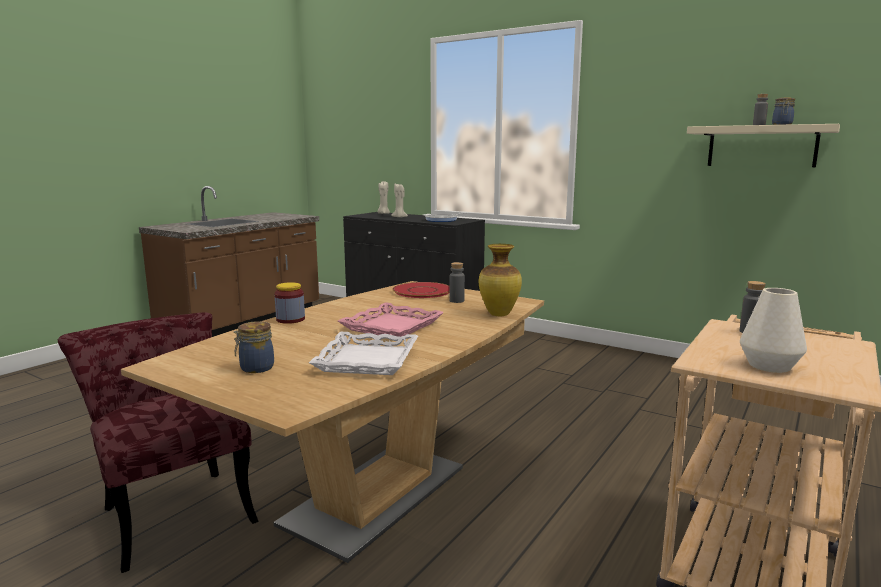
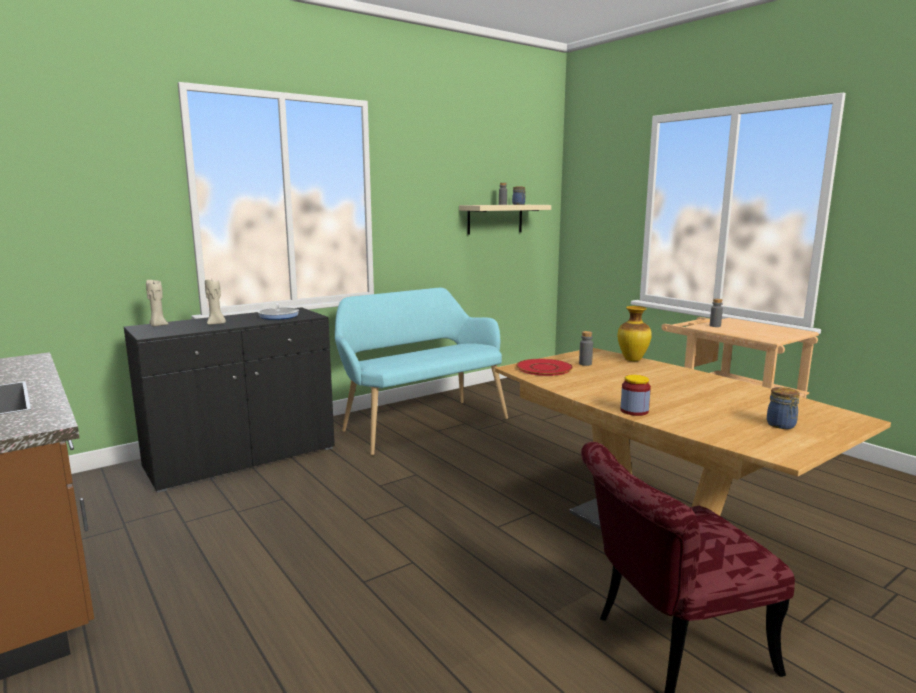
camera: 70 degrees left, 0 degrees up
white tray [309,332,418,375] -> none
pink tray [338,302,444,337] -> none
white vase [740,288,807,373] -> none
none -> turquoise bench [335,288,508,456]

